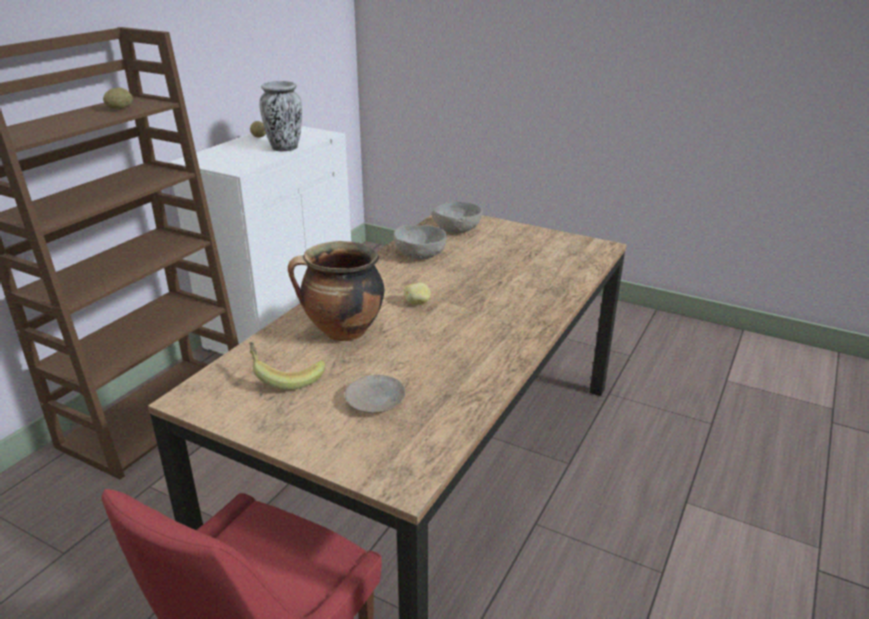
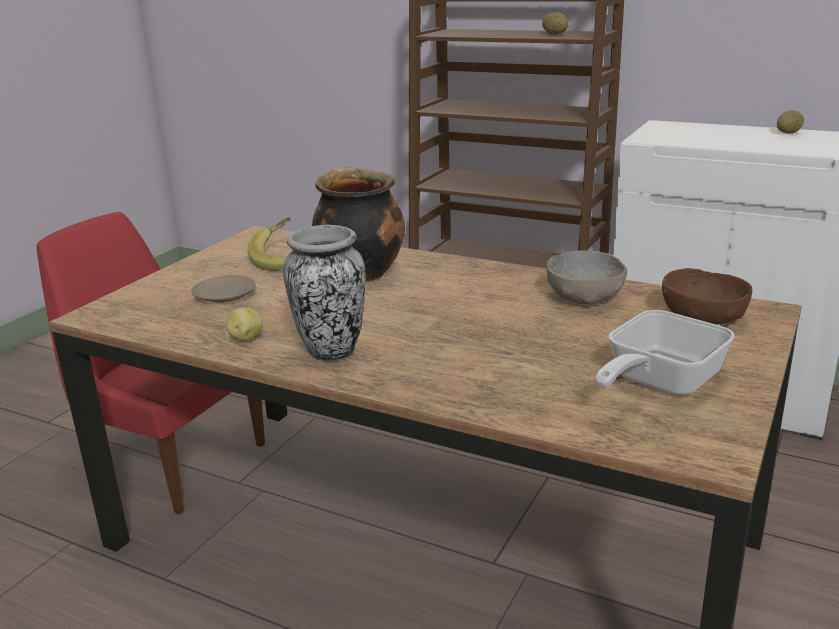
camera: 90 degrees right, 5 degrees down
vase [259,81,302,151] -> vase moved to [283,225,366,362]
potato [404,283,431,305] -> potato moved to [226,308,263,341]
grey bowl [431,201,483,233] -> brown bowl [662,268,752,325]
none -> frying pan [596,310,735,396]

